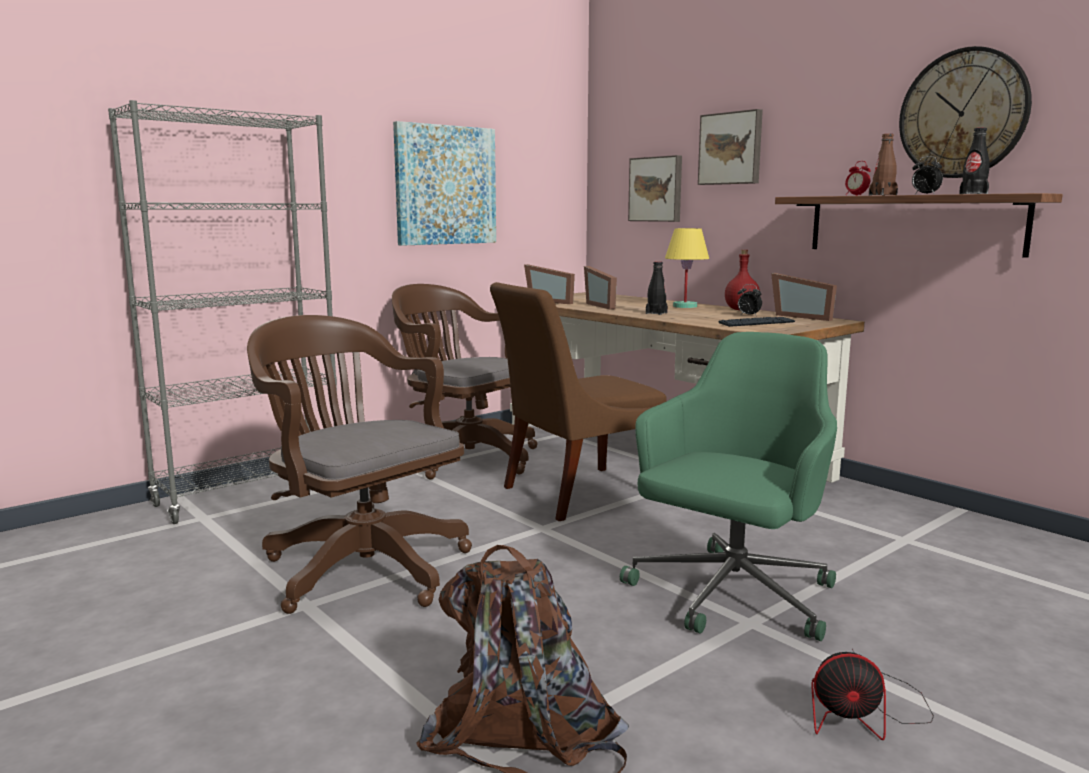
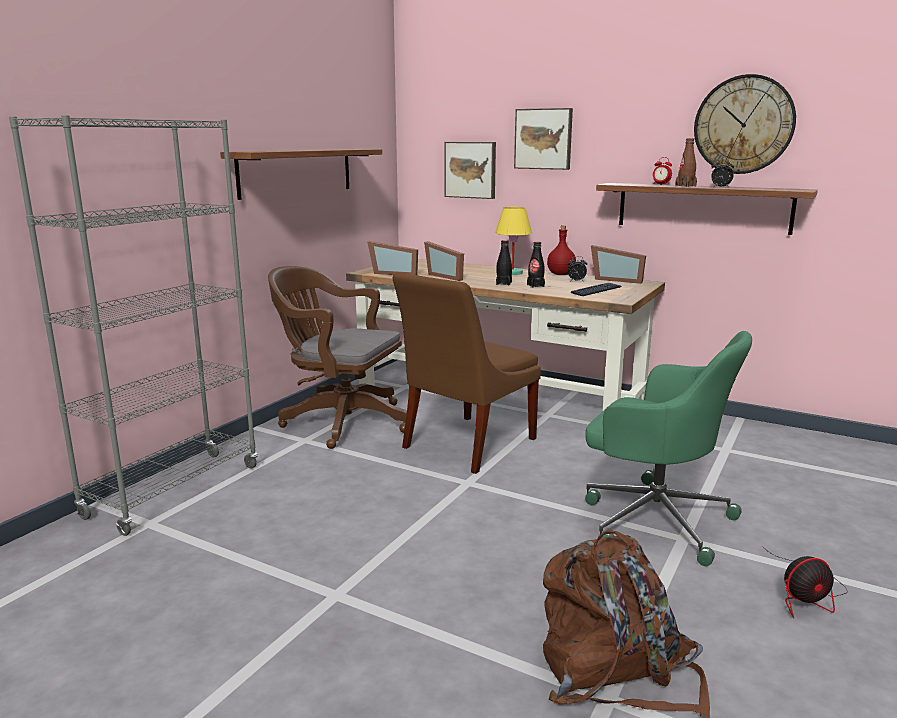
camera: 20 degrees left, 5 degrees up
brown office chair [247,315,472,614] -> none
picture [393,121,496,246] -> shelf [220,149,382,200]
green office chair [620,332,837,641] -> green office chair turned 105 degrees clockwise [585,331,752,566]
black bottle [959,127,990,194] -> black bottle moved to [527,241,545,288]

